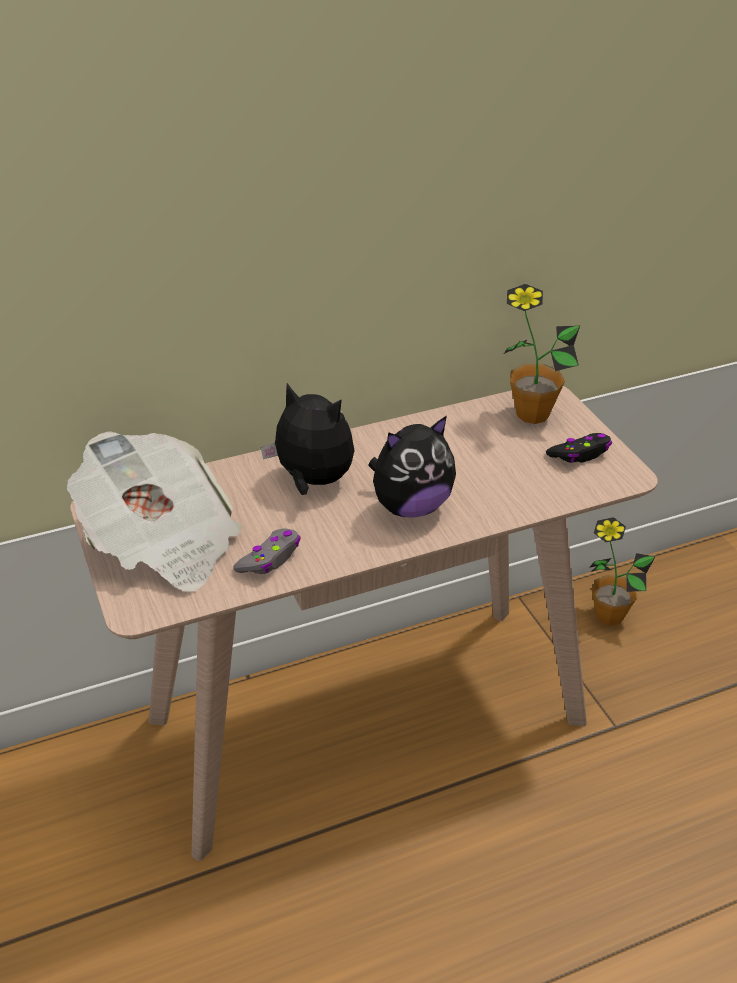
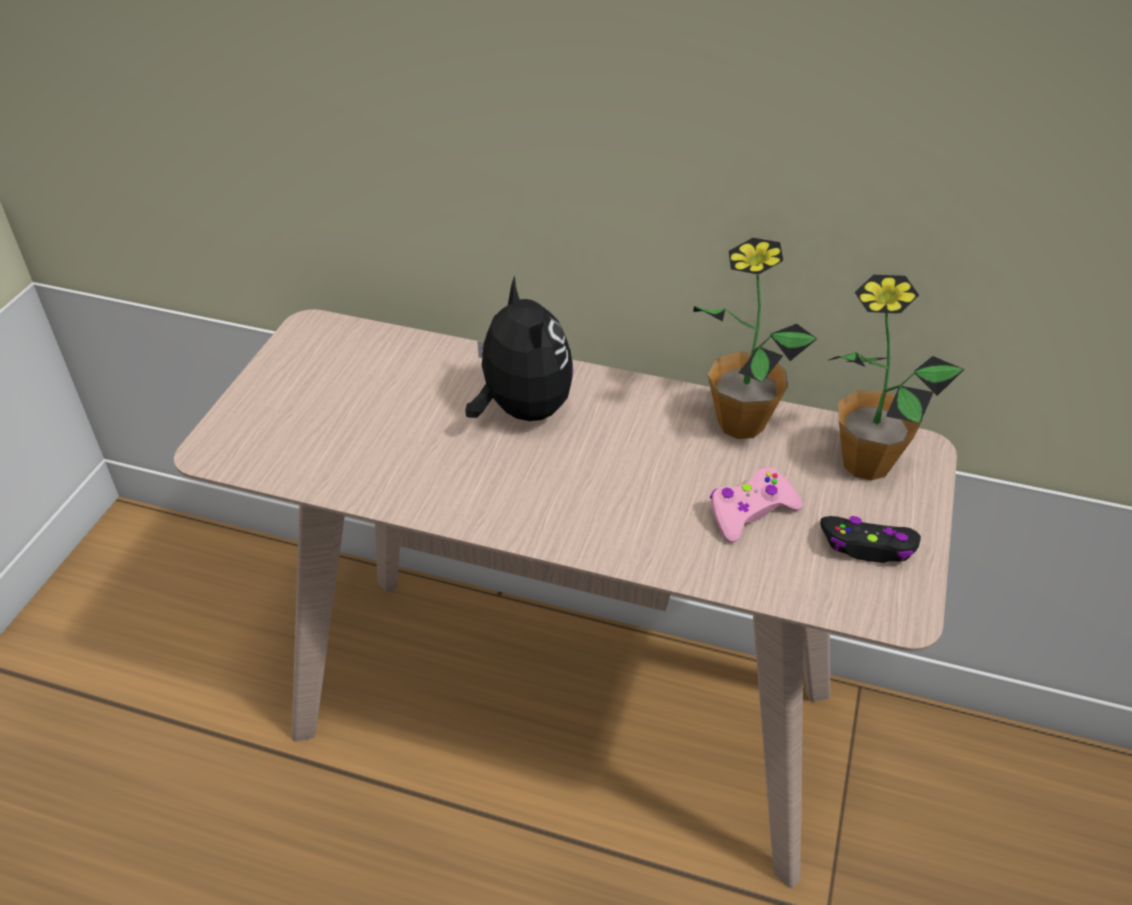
camera: 40 degrees right, 5 degrees up
newspaper [67,431,242,592] -> none
grey game controller [233,528,301,574] -> none
plush toy [368,416,456,518] -> none
potted plant [589,517,656,626] -> potted plant moved to [693,238,817,439]
none -> pink game controller [710,467,803,543]

